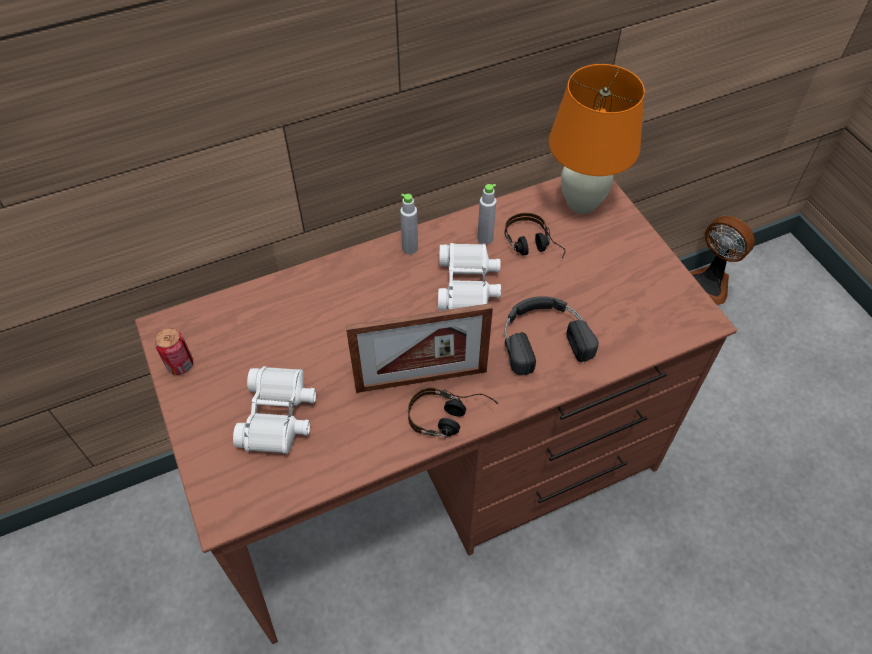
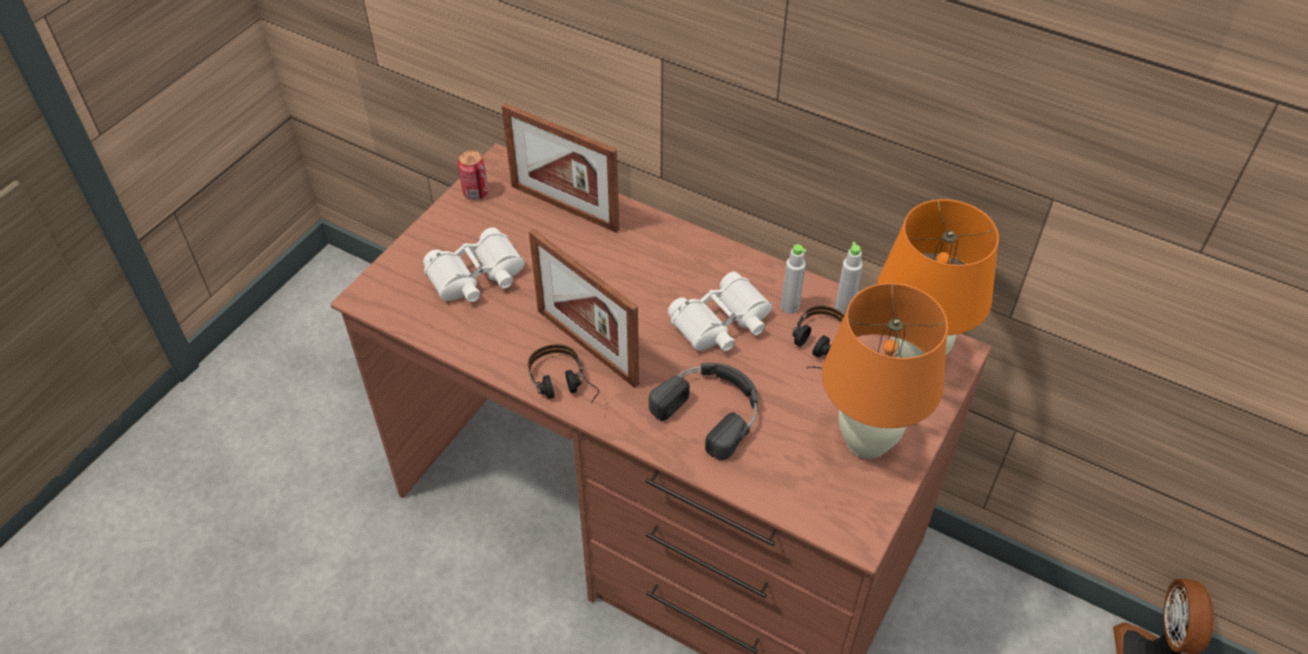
camera: 55 degrees right, 5 degrees down
grey bottle [400,194,418,254] -> grey bottle moved to [835,242,863,314]
none -> picture frame [502,103,619,233]
none -> orange table lamp [822,283,948,459]

